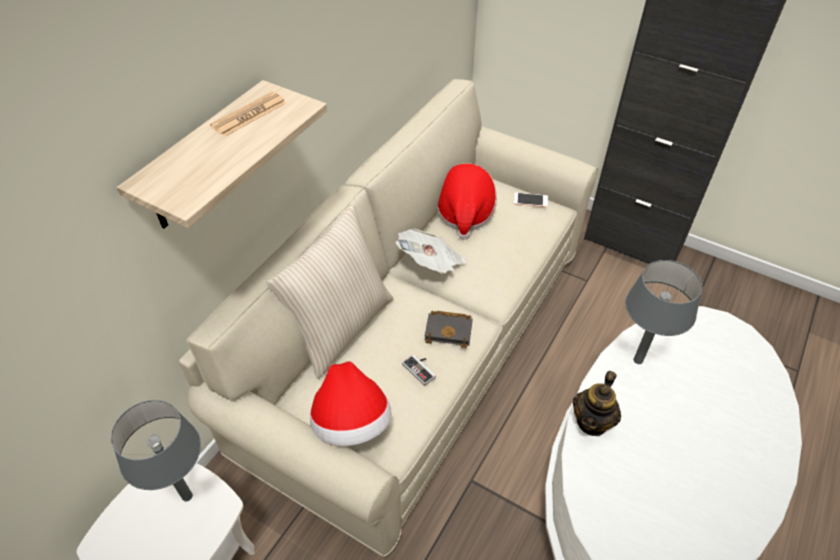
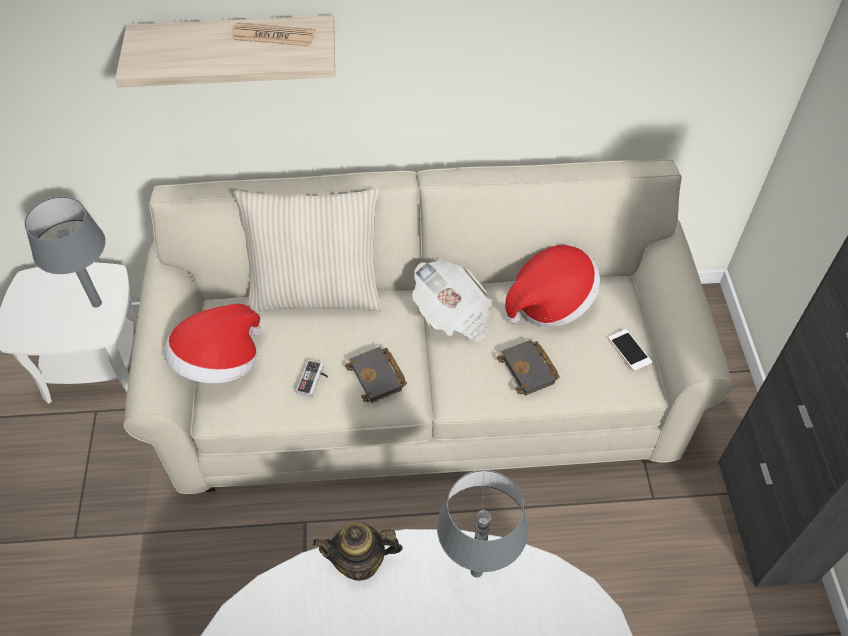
camera: 55 degrees right, 5 degrees up
none -> black book [497,340,560,395]

